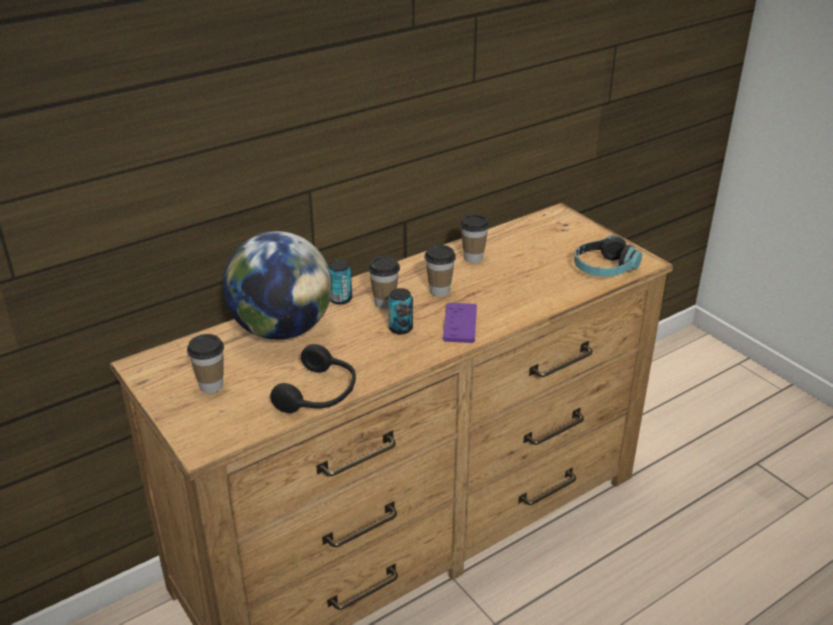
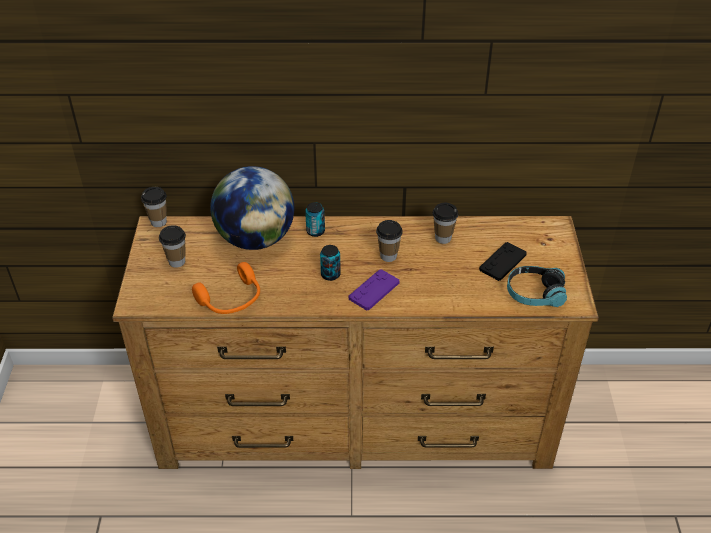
camera: 35 degrees right, 10 degrees up
black headphones [270,344,356,413] -> orange headphones [192,262,260,314]
cup [368,256,400,309] -> cup moved to [141,187,167,227]
none -> black game controller [479,242,527,281]

